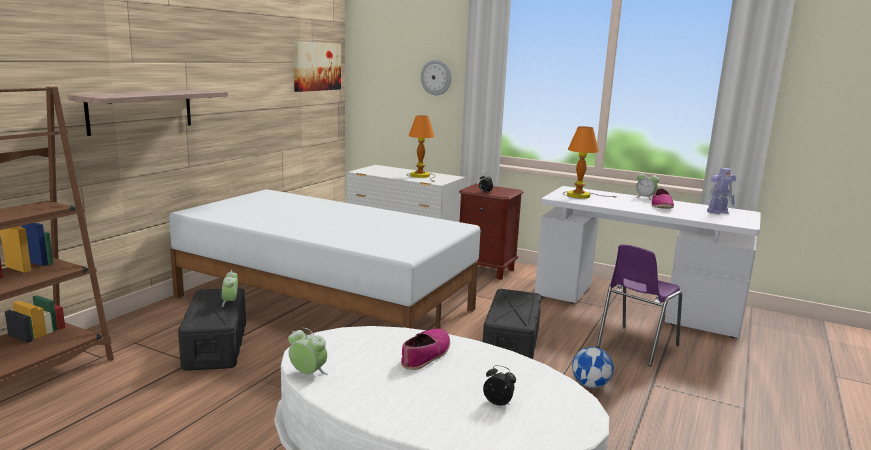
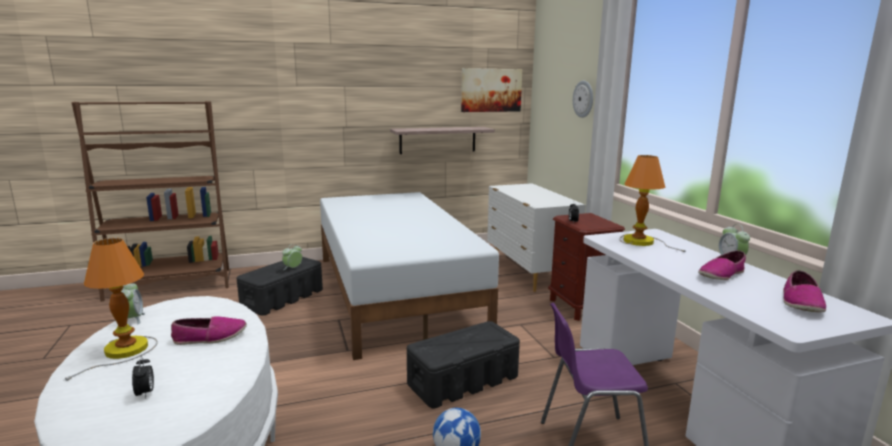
camera: 45 degrees right, 0 degrees up
shelf [68,89,228,136] -> shelf moved to [390,127,495,154]
table lamp [407,115,435,182] -> table lamp moved to [64,238,158,381]
toy robot [707,168,736,214] -> shoe [783,270,826,313]

